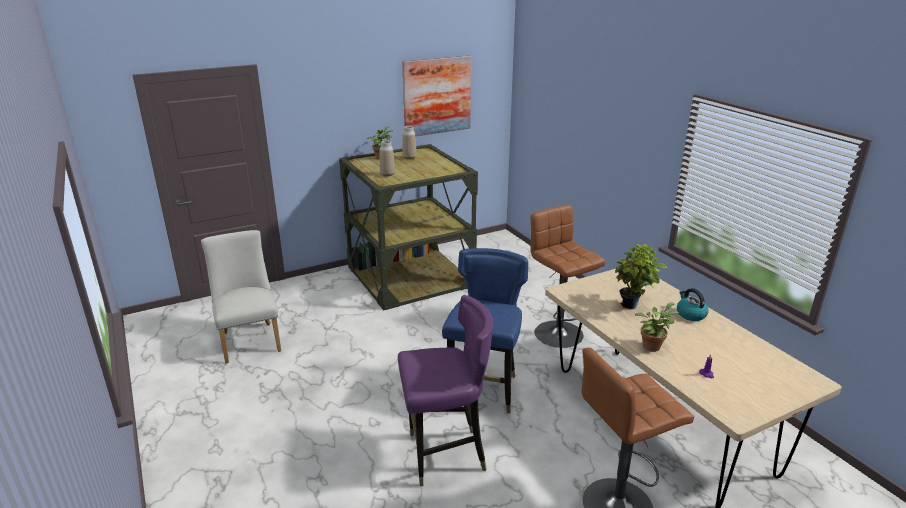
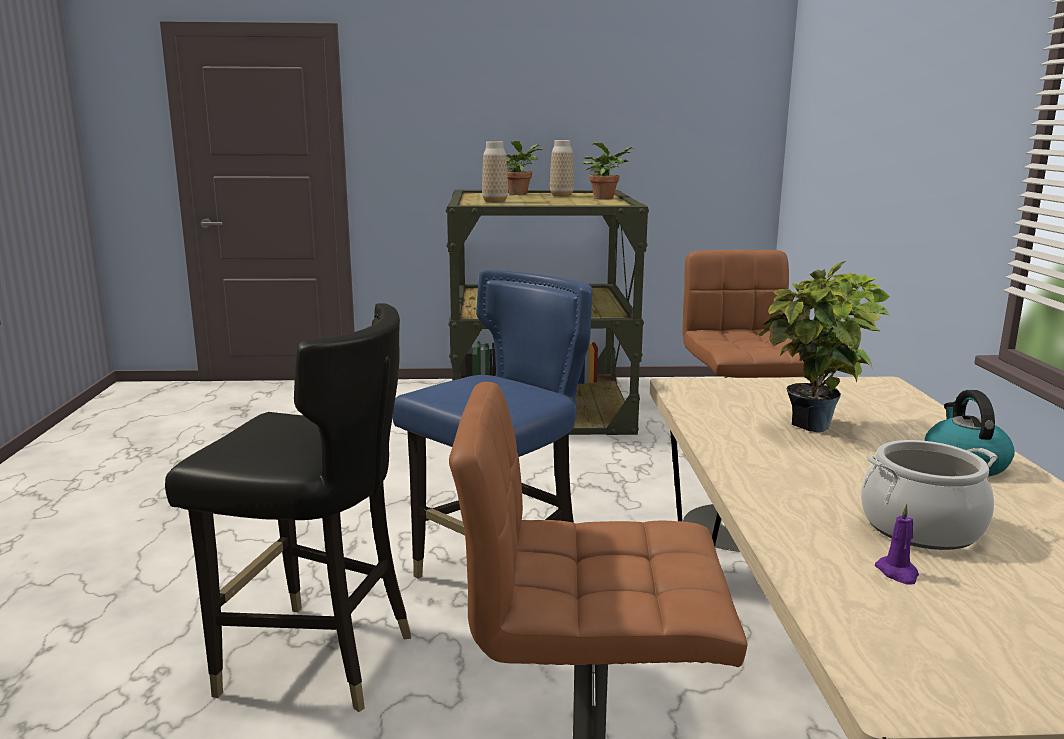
camera: 25 degrees right, 10 degrees down
white chair [201,230,281,363] -> none
purple chair [398,295,494,486] -> black chair [165,303,411,712]
picture [402,56,471,136] -> none
potted plant [635,302,679,352] -> potted plant moved to [583,143,636,200]
none -> cooking pot [861,440,998,550]

